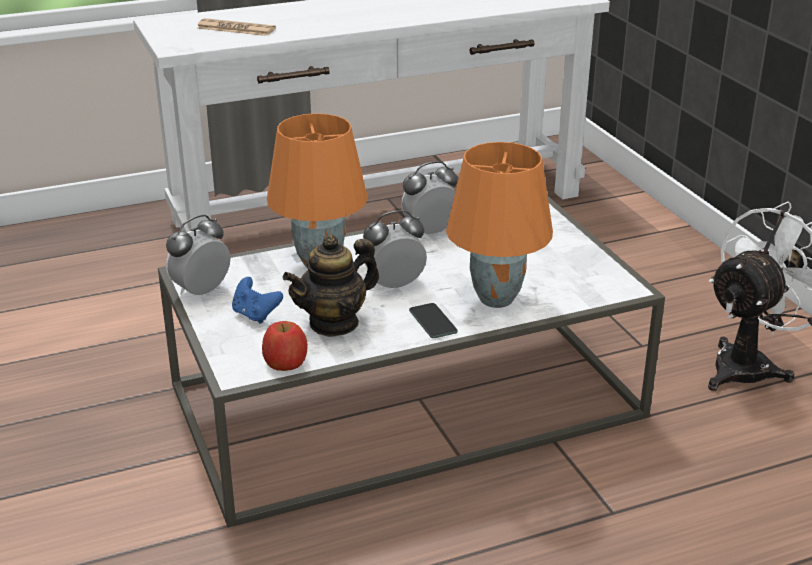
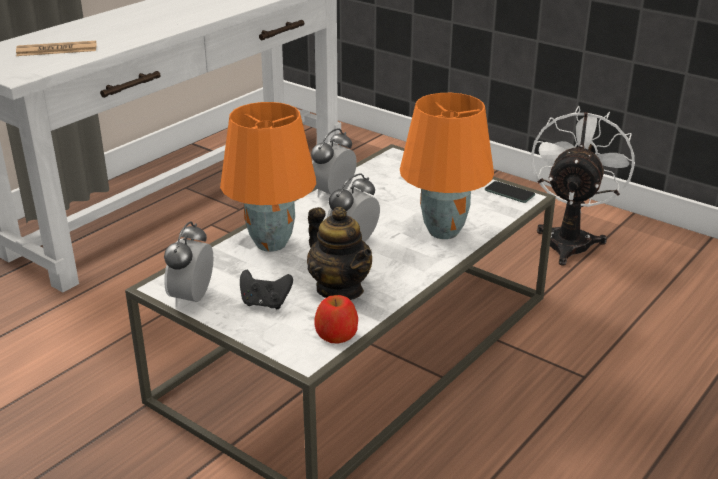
camera: 30 degrees left, 0 degrees up
blue game controller [232,277,283,324] -> black game controller [240,270,293,309]
teapot [283,234,379,337] -> teapot turned 60 degrees counterclockwise [307,207,372,300]
phone [409,303,458,338] -> phone moved to [485,181,535,203]

